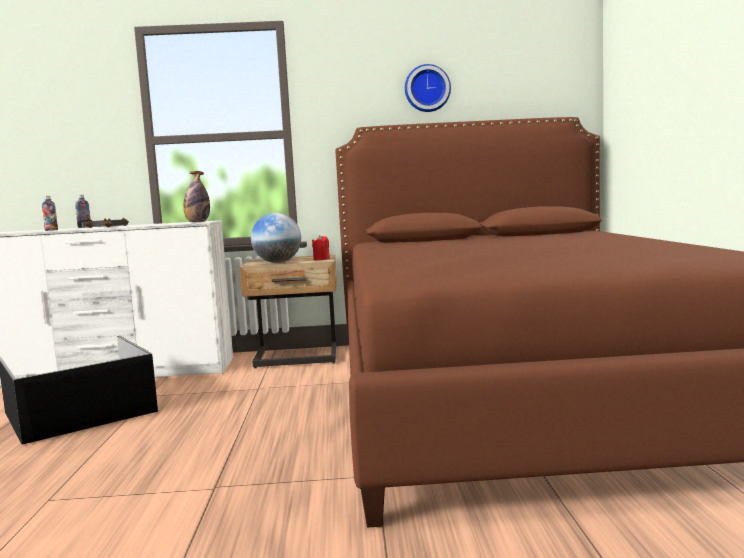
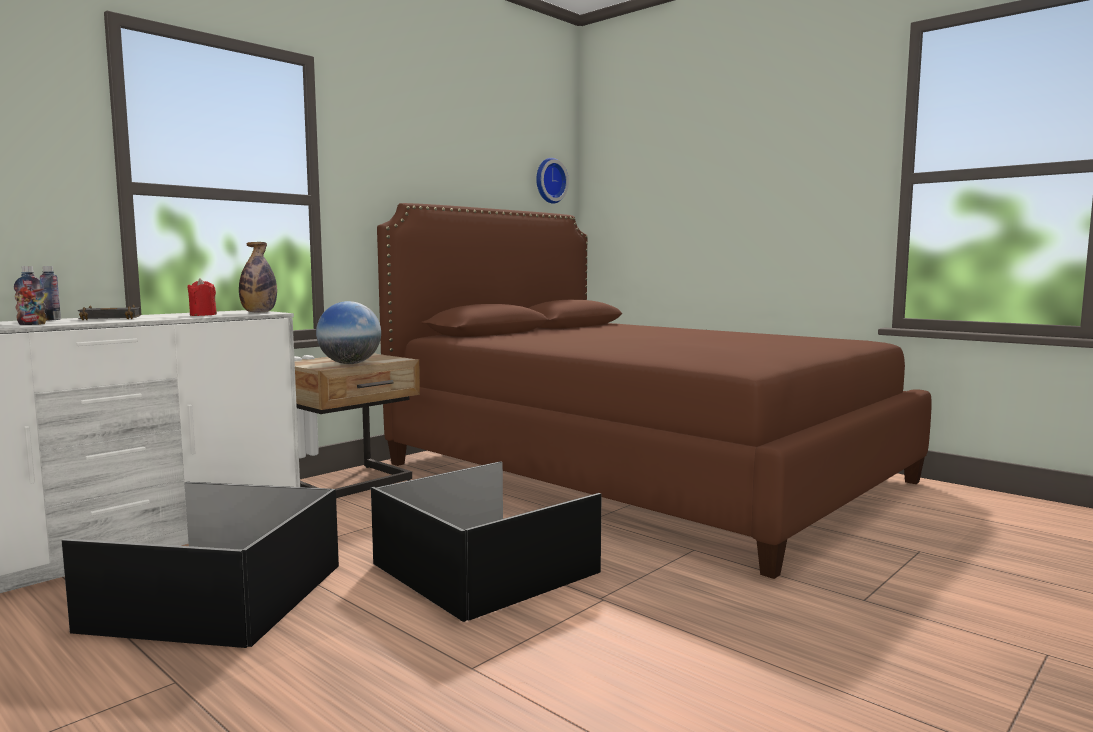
camera: 45 degrees left, 0 degrees up
red candle [312,235,330,260] -> red candle moved to [187,278,217,316]
wall clock [405,64,451,112] -> wall clock moved to [536,158,569,204]
none -> black storage box [371,461,602,622]

